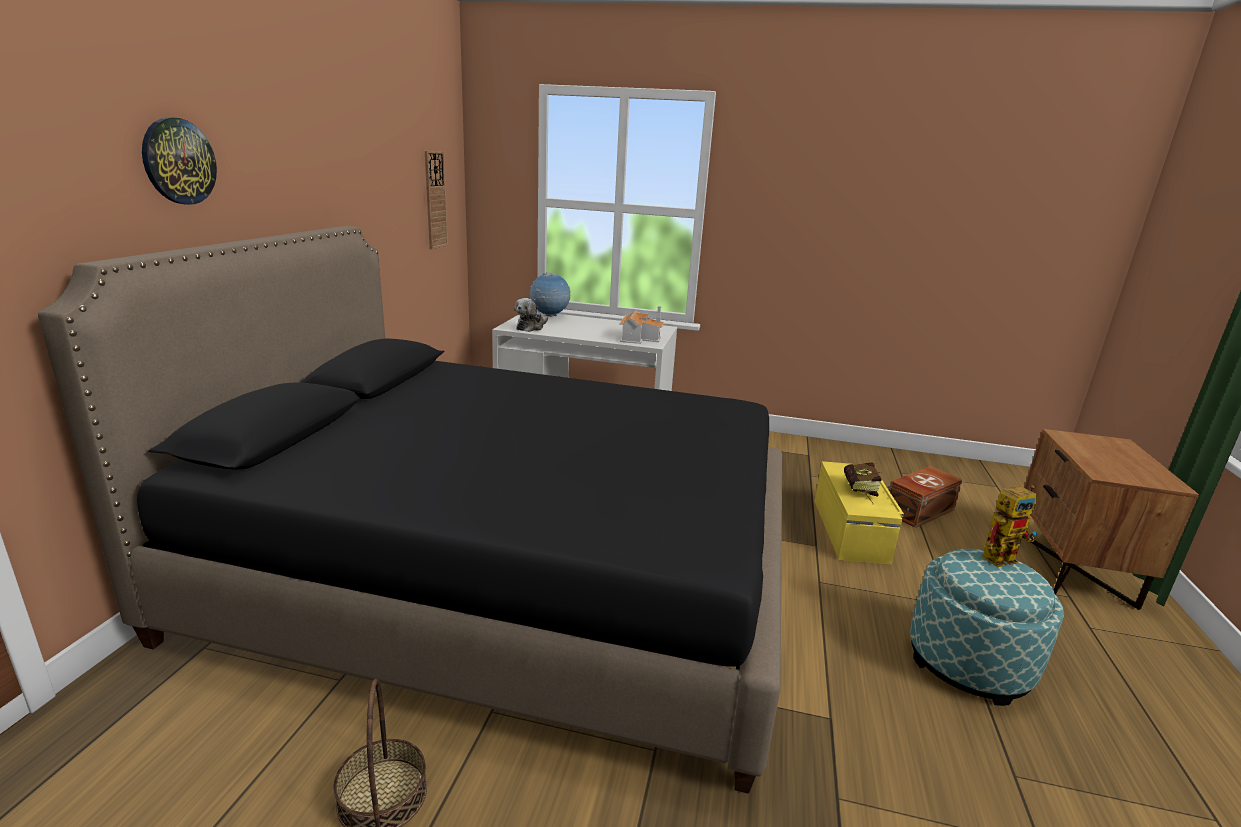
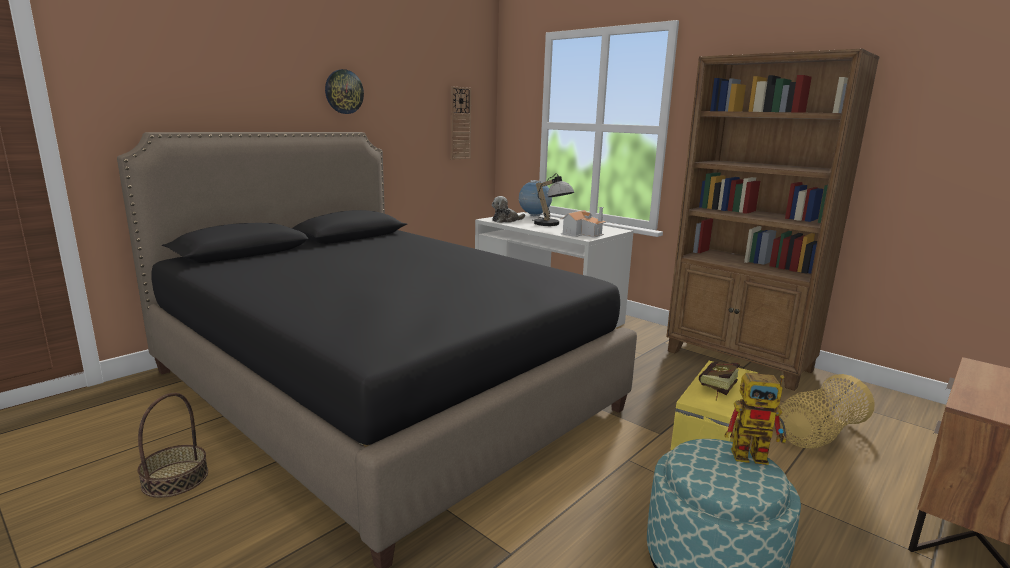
camera: 30 degrees right, 5 degrees down
wall clock [142,117,217,205] -> wall clock moved to [325,69,364,114]
brown storage box [889,466,963,528] -> basket [780,374,875,449]
none -> table lamp [533,173,574,226]
none -> brown bookcase [666,49,879,391]

